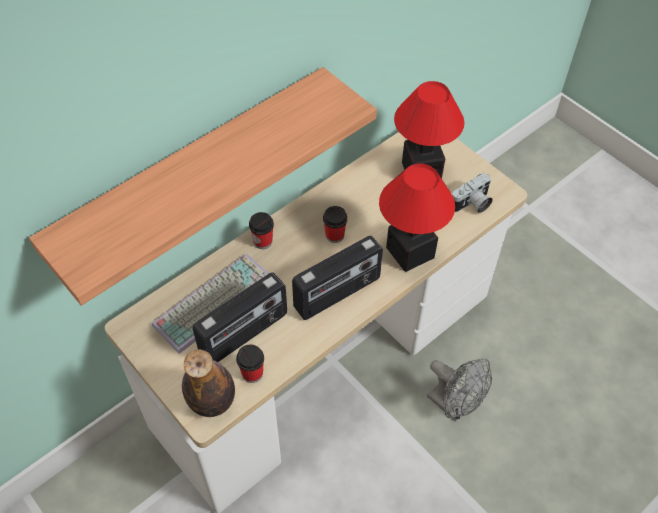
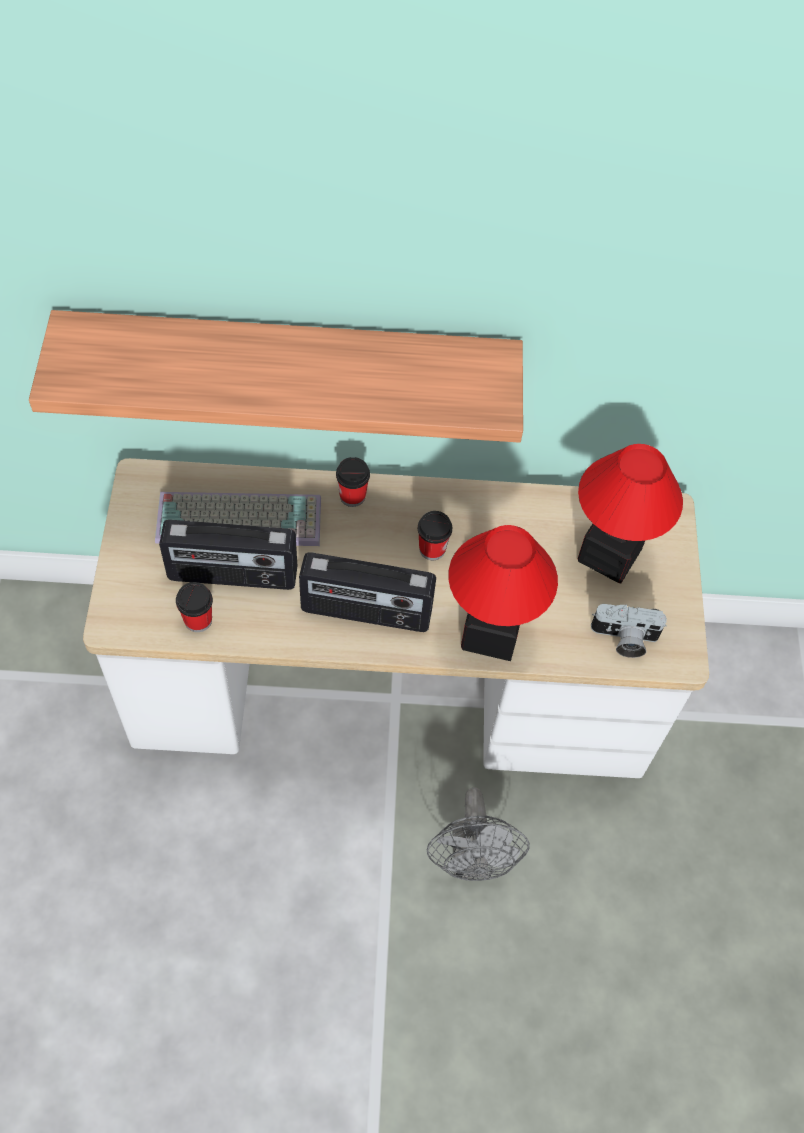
camera: 40 degrees right, 5 degrees up
bottle [182,350,235,417] -> none

